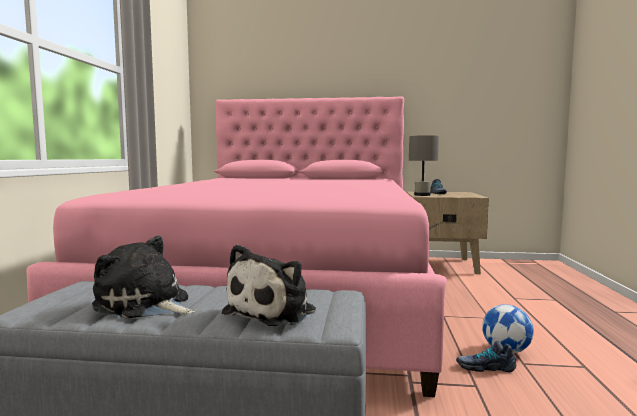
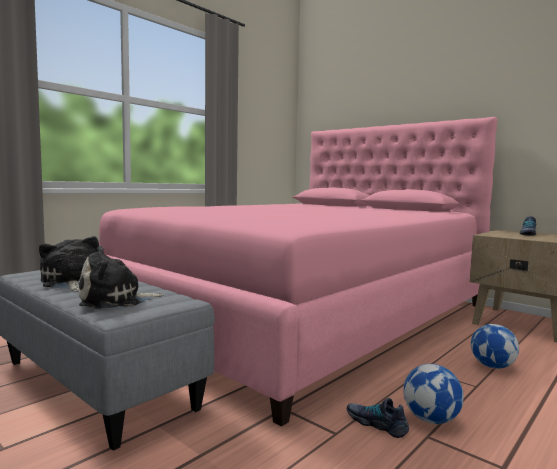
camera: 35 degrees right, 0 degrees up
grey table lamp [409,135,439,196] -> none
none -> football [471,324,519,369]

